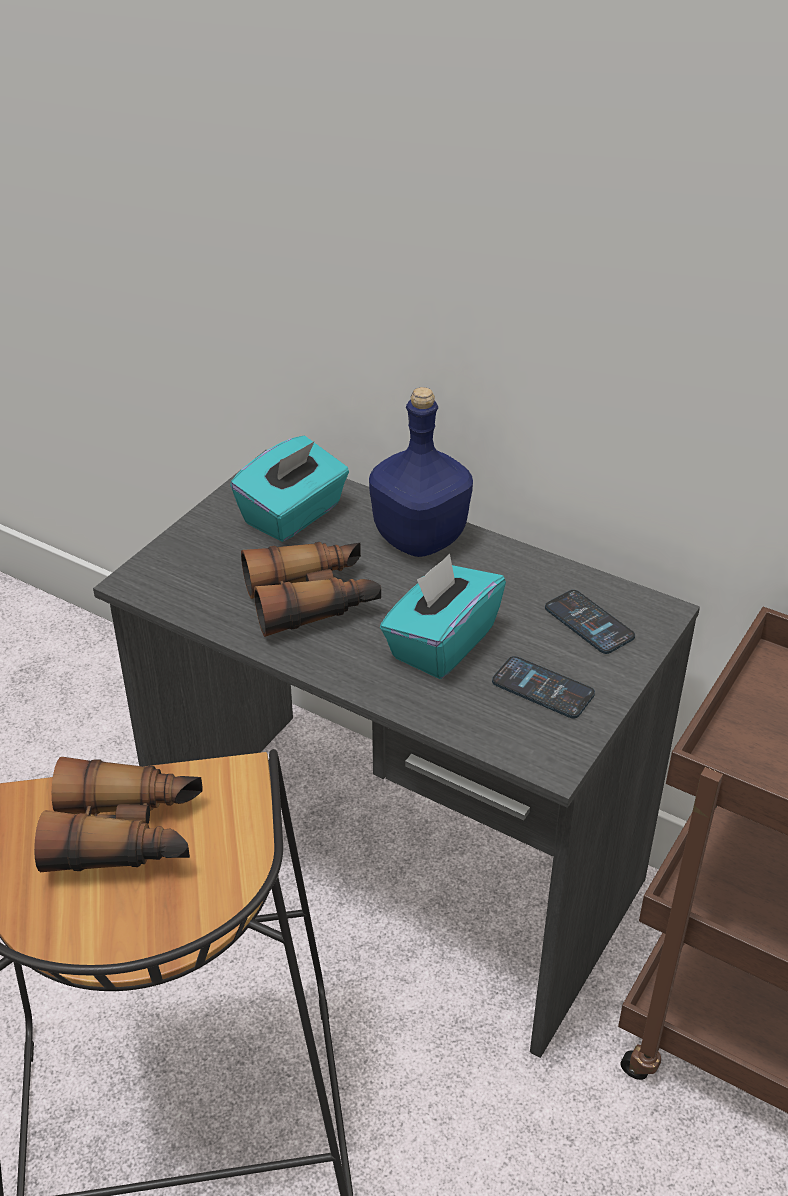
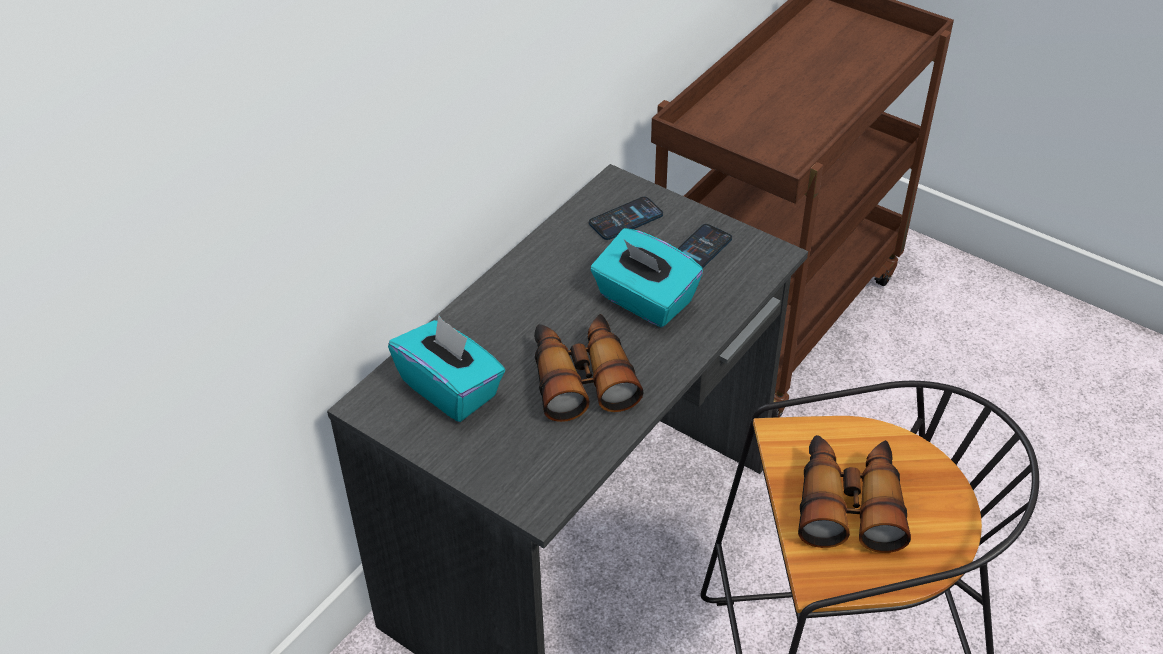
camera: 85 degrees left, 5 degrees up
blue bottle [369,387,473,557] -> none

